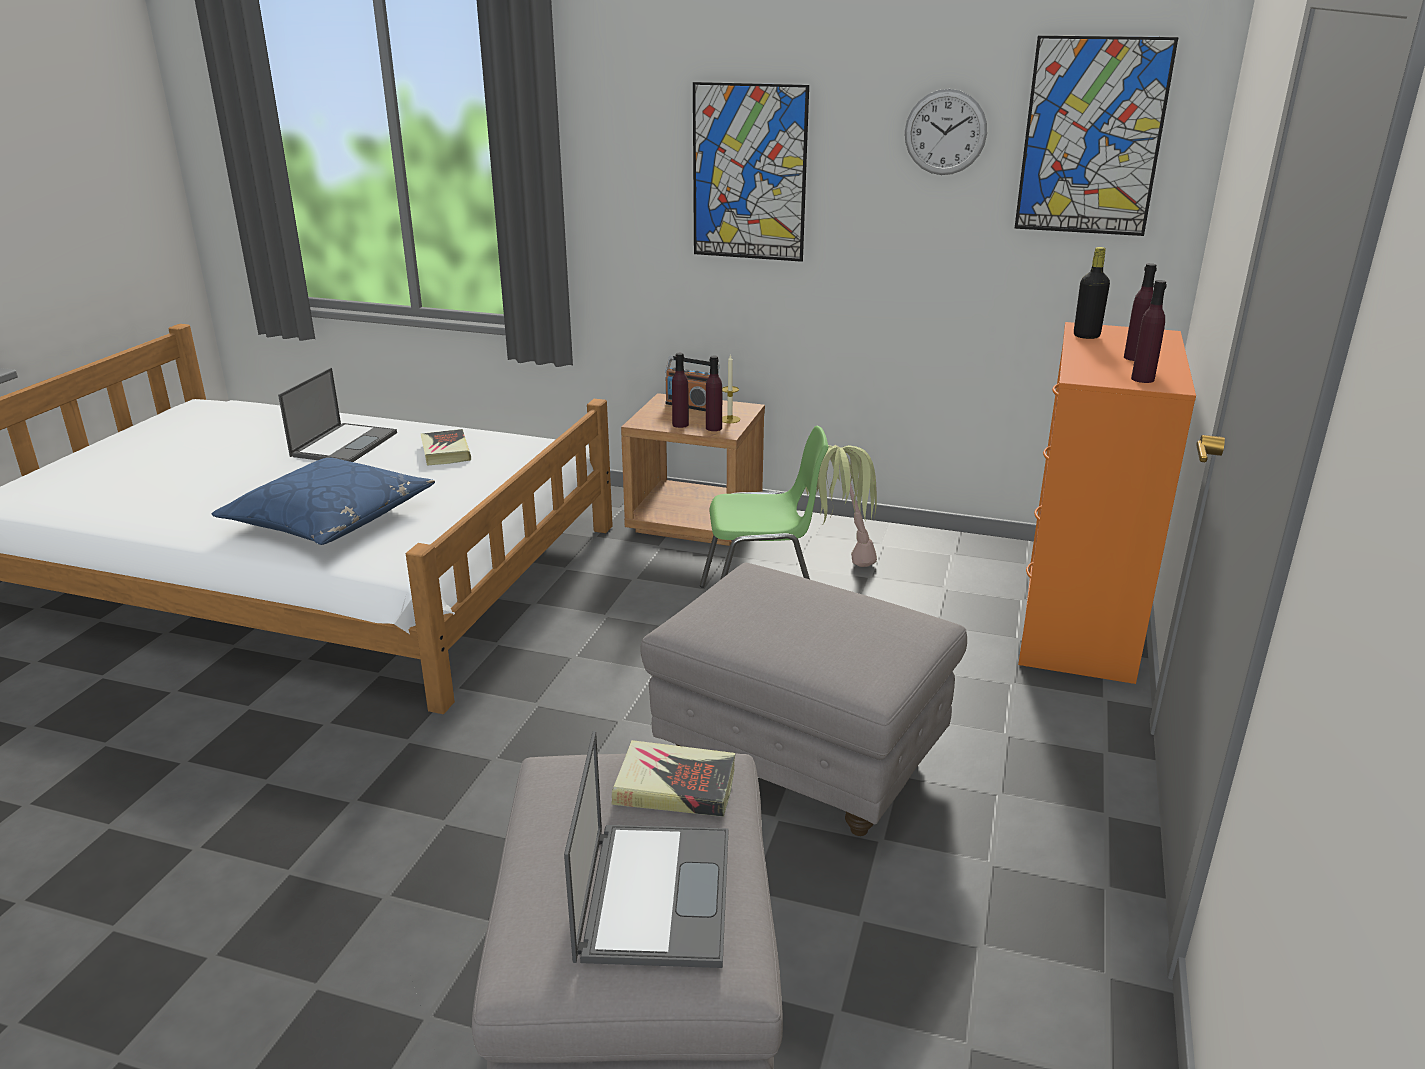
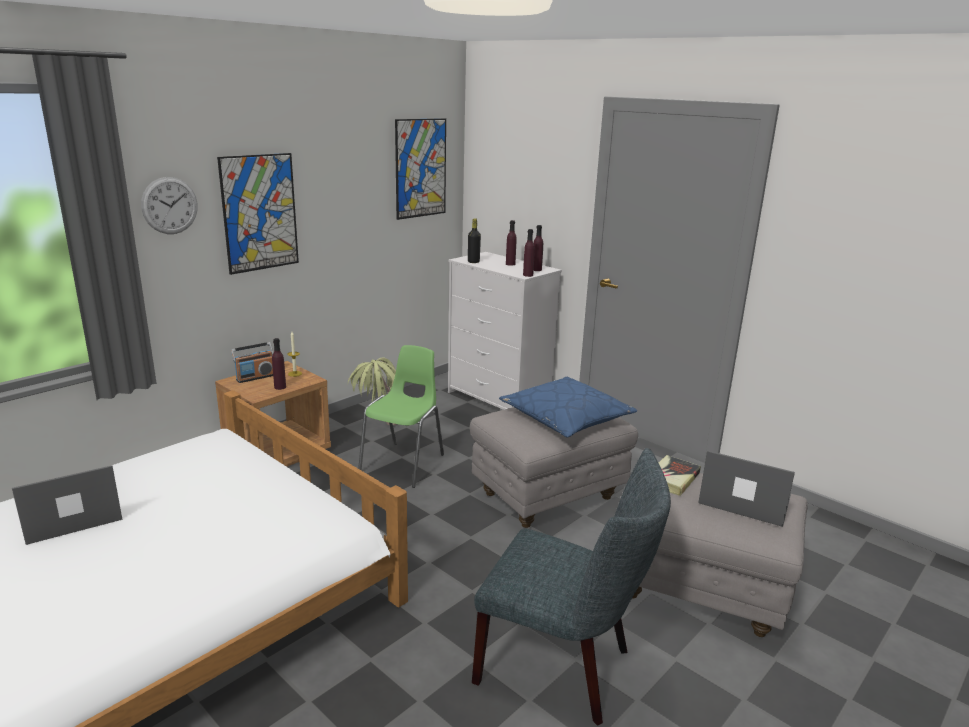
camera: 65 degrees left, 5 degrees down
blue pillow [212,458,435,545] -> blue pillow moved to [499,377,637,437]
laptop [278,368,397,462] -> laptop turned 75 degrees counterclockwise [12,465,122,545]
book [421,429,471,466] -> none
purple bottle [706,356,722,431] -> purple bottle moved to [523,229,535,277]
wall clock [905,89,987,175] -> wall clock moved to [141,177,198,234]
orange dresser [1018,322,1196,684] -> white dresser [448,252,562,410]
none -> grey chair [472,448,671,726]

